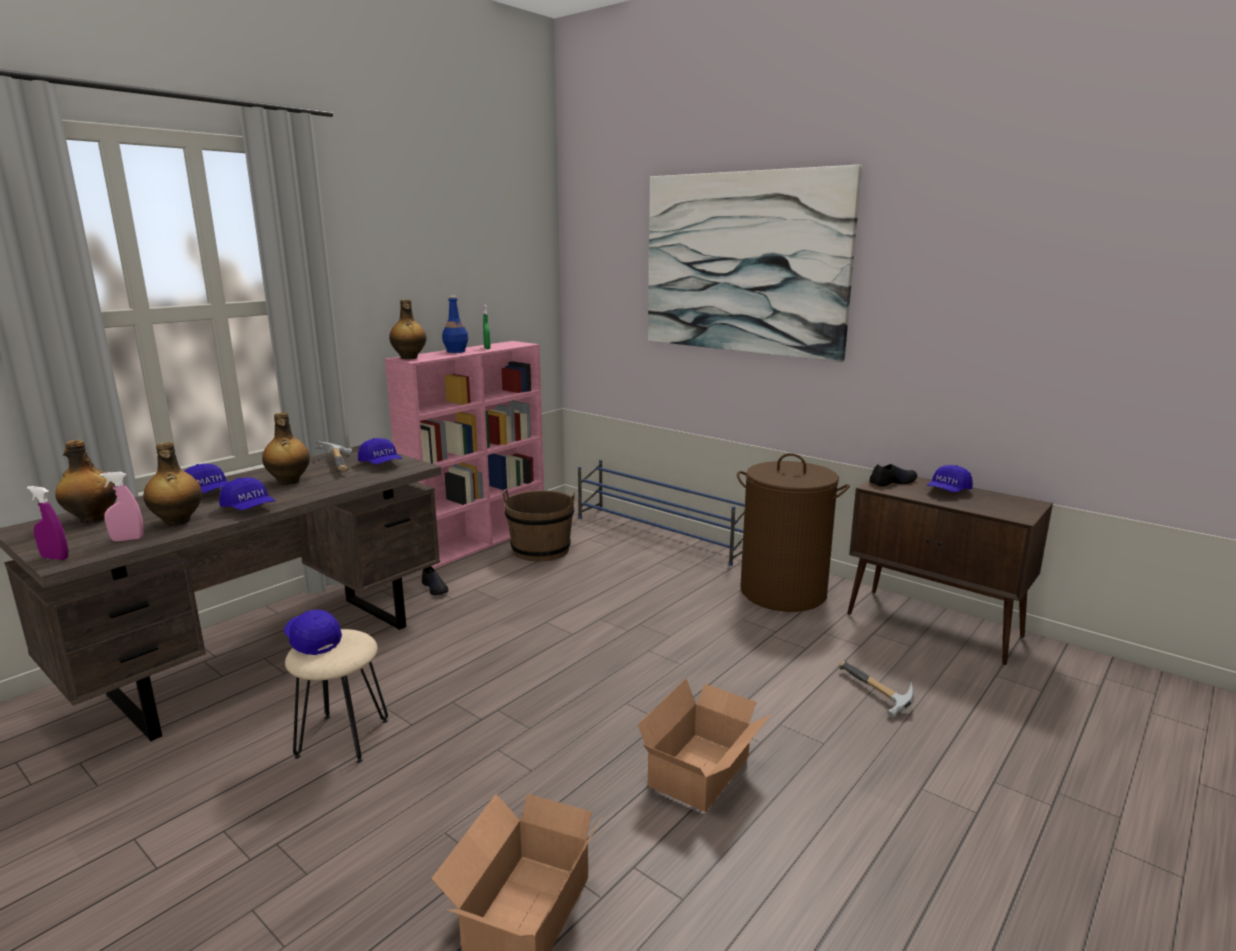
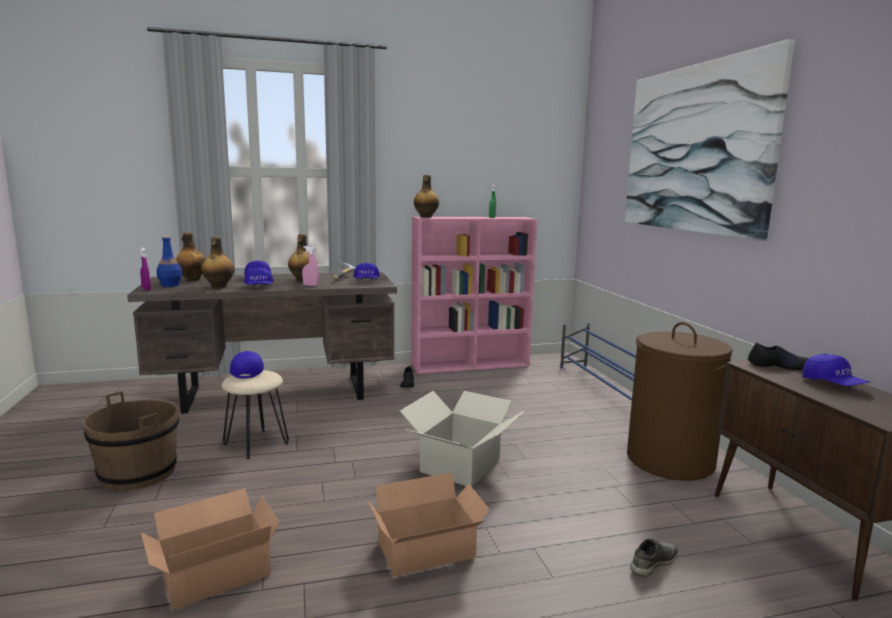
camera: 35 degrees right, 5 degrees down
pink spray bottle [100,472,144,541] -> pink spray bottle moved to [302,246,319,286]
blue bottle [442,296,468,353] -> blue bottle moved to [157,236,182,287]
brown bucket [503,489,575,562] -> brown bucket moved to [82,391,179,491]
hammer [839,661,914,718] -> grey shoe [630,539,678,577]
blue cap [927,465,973,492] -> blue cap turned 105 degrees counterclockwise [802,354,870,386]
none -> cardboard box [400,391,524,487]

